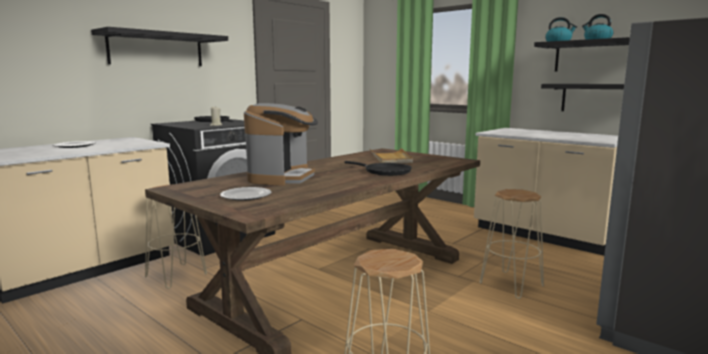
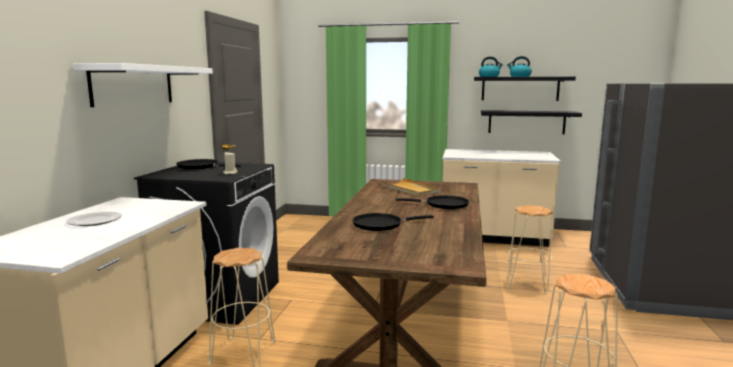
camera: 30 degrees left, 0 degrees up
black shelf [91,27,228,66] -> white shelf [73,63,213,107]
plate [220,187,272,201] -> none
coffee machine [244,103,318,186] -> black frying pan [352,213,434,231]

